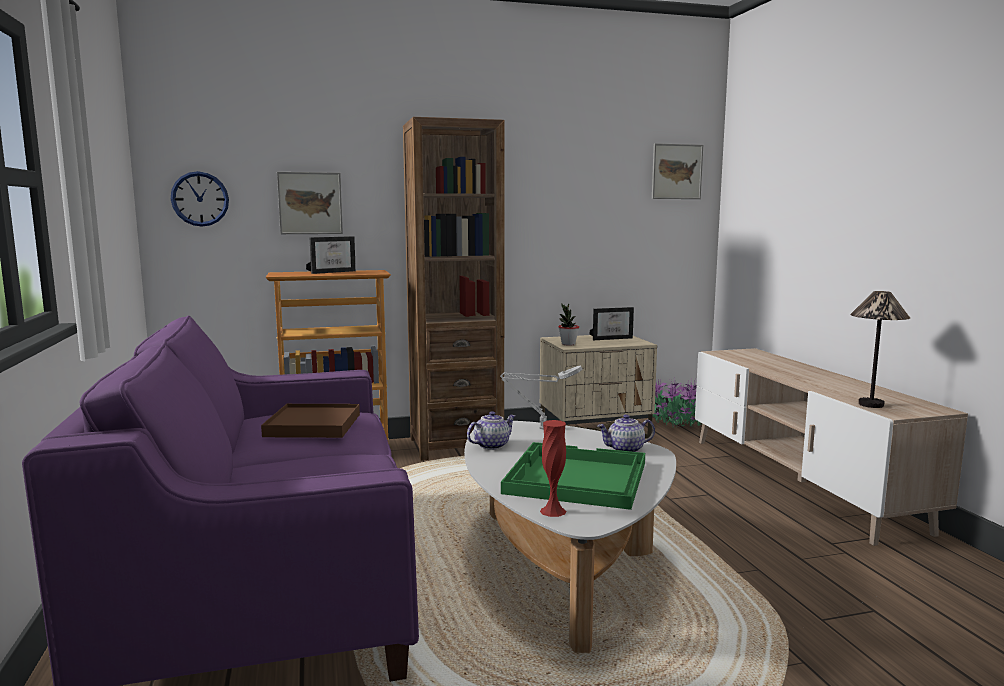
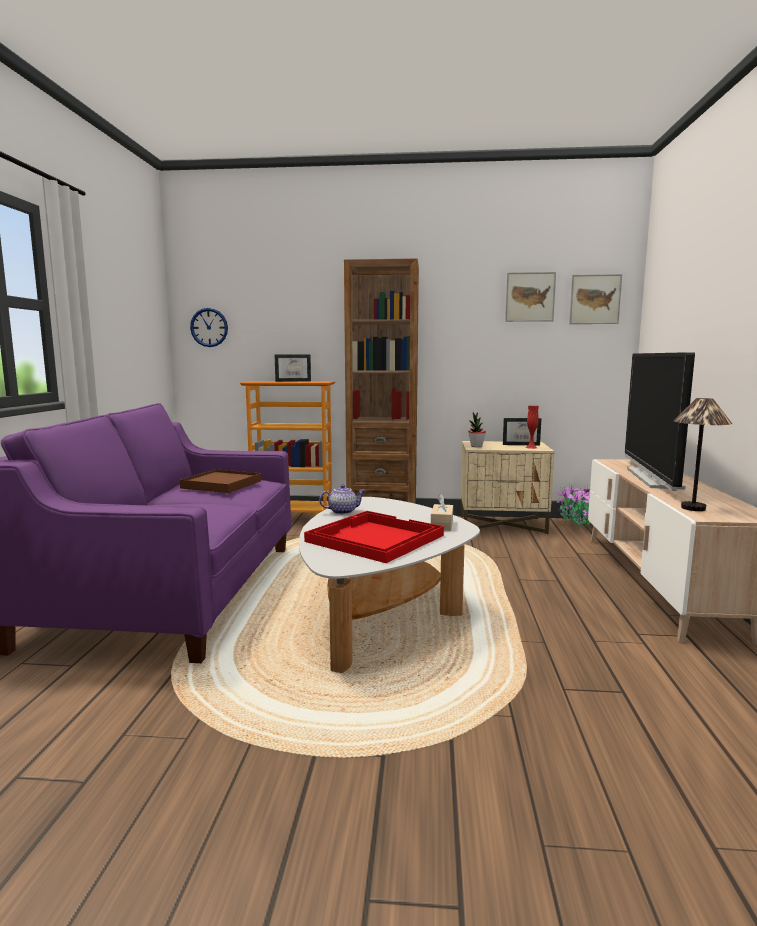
camera: 20 degrees right, 0 degrees up
picture [277,172,343,234] -> picture moved to [505,272,556,322]
grey table lamp [500,366,582,430] -> none
green tray [501,442,645,510] -> red tray [304,511,444,563]
red vase [540,420,566,517] -> red vase moved to [525,405,539,449]
teapot [597,414,655,452] -> beige tissue box [431,494,453,531]
none -> television [625,352,695,491]

